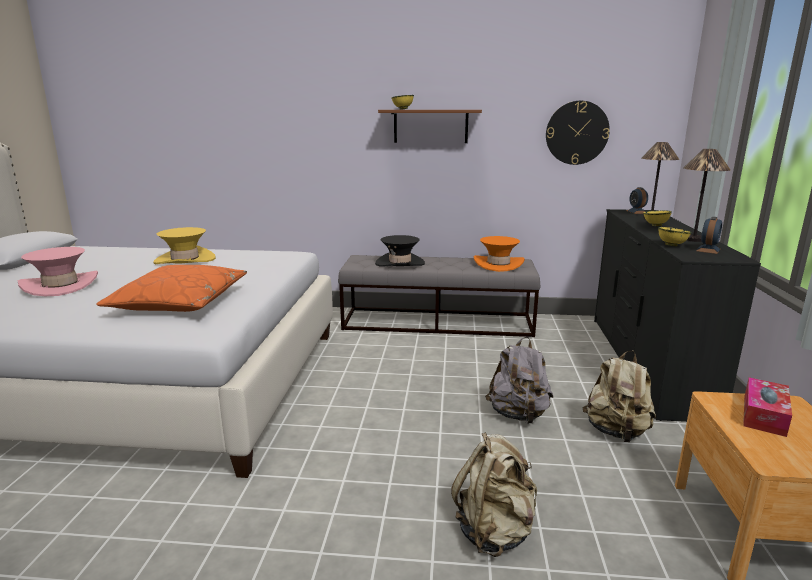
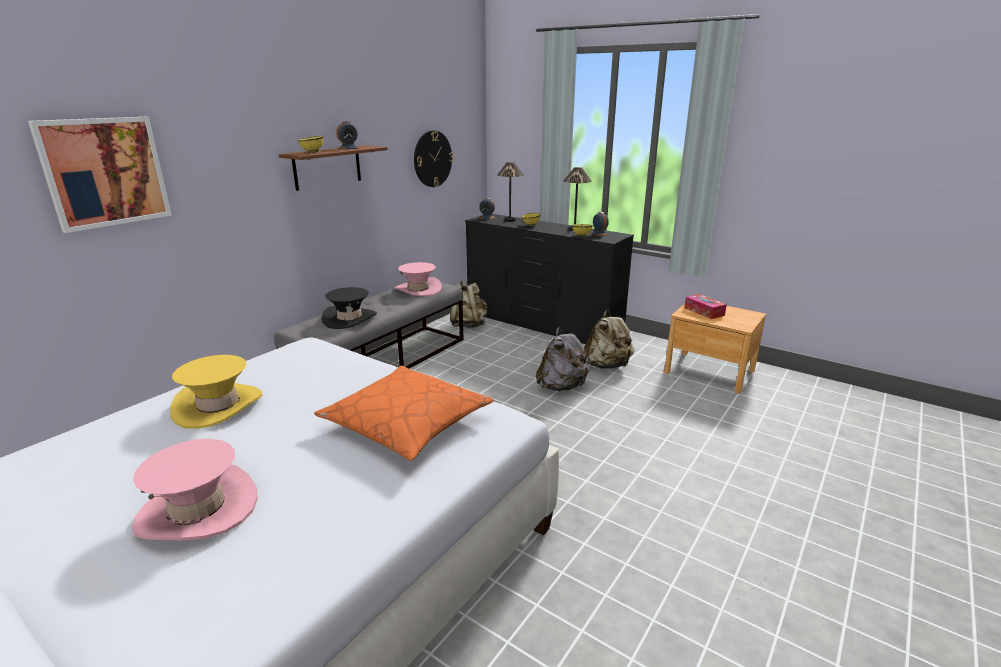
camera: 60 degrees left, 5 degrees up
beige backpack [451,432,537,557] -> beige backpack moved to [450,280,487,328]
orange hat [474,236,525,272] -> pink hat [395,262,442,296]
none -> picture [28,117,172,233]
none -> alarm clock [336,121,360,150]

